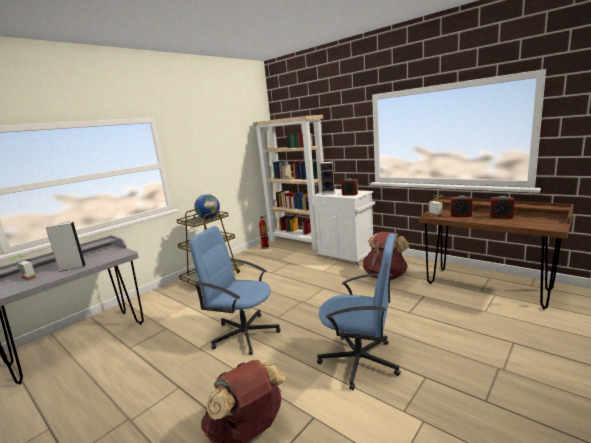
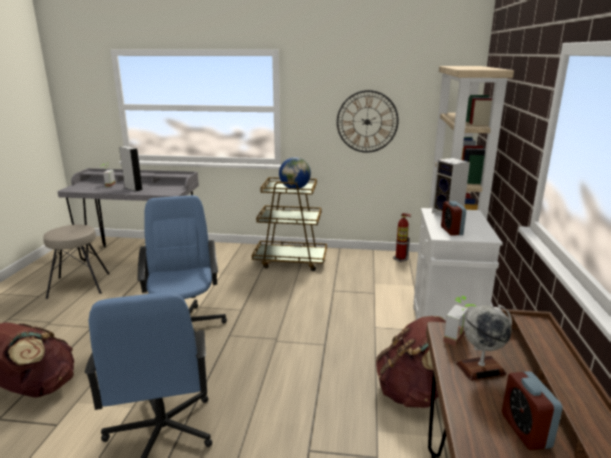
camera: 55 degrees right, 5 degrees up
alarm clock [451,196,473,217] -> globe [456,305,512,381]
none -> beige stool [43,225,110,299]
none -> wall clock [337,90,399,153]

